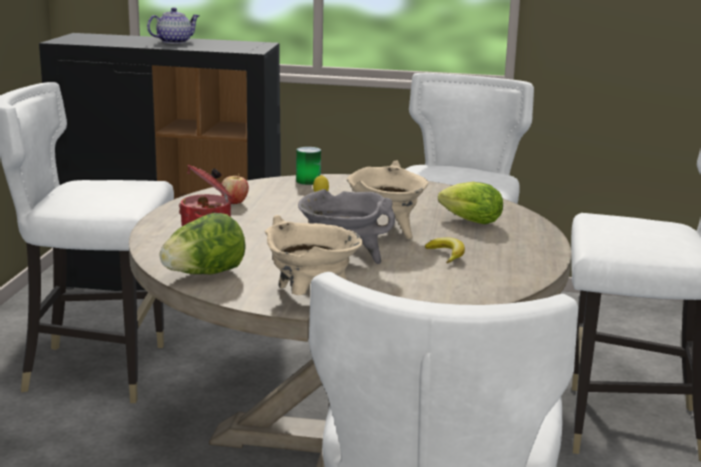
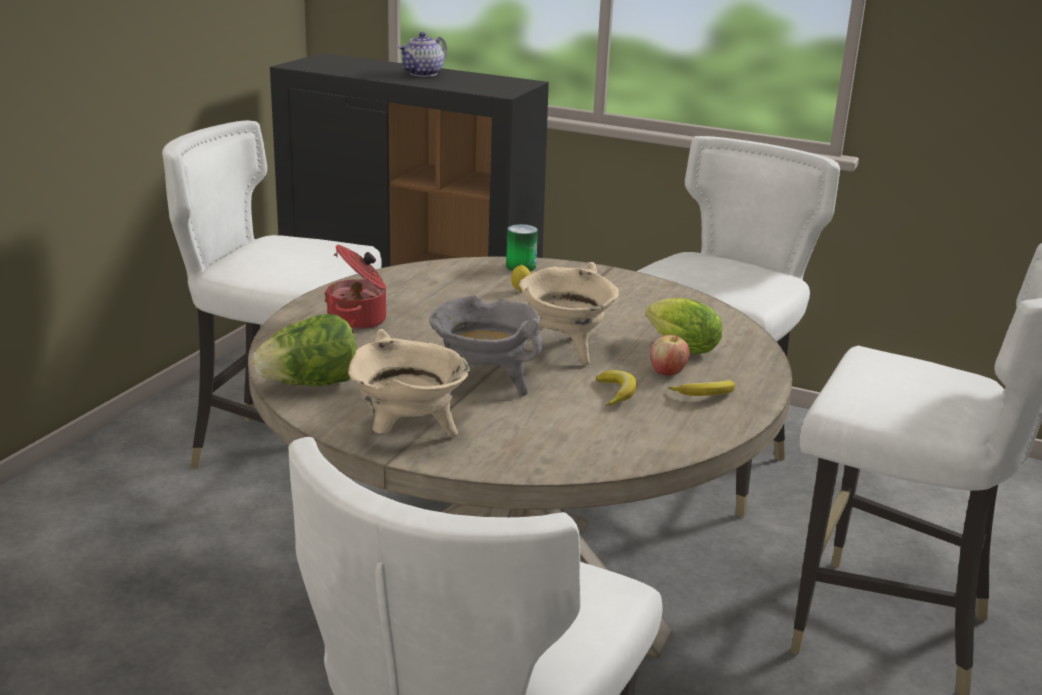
camera: 15 degrees right, 5 degrees up
teapot [147,7,199,44] -> teapot turned 150 degrees clockwise [398,32,447,77]
apple [221,174,249,204] -> apple moved to [650,334,689,376]
none -> banana [668,380,735,396]

